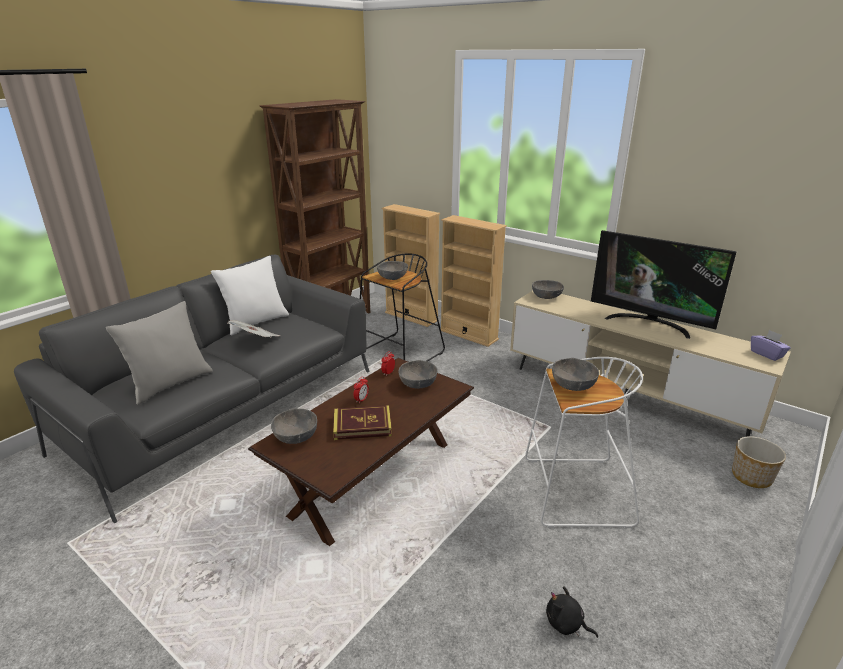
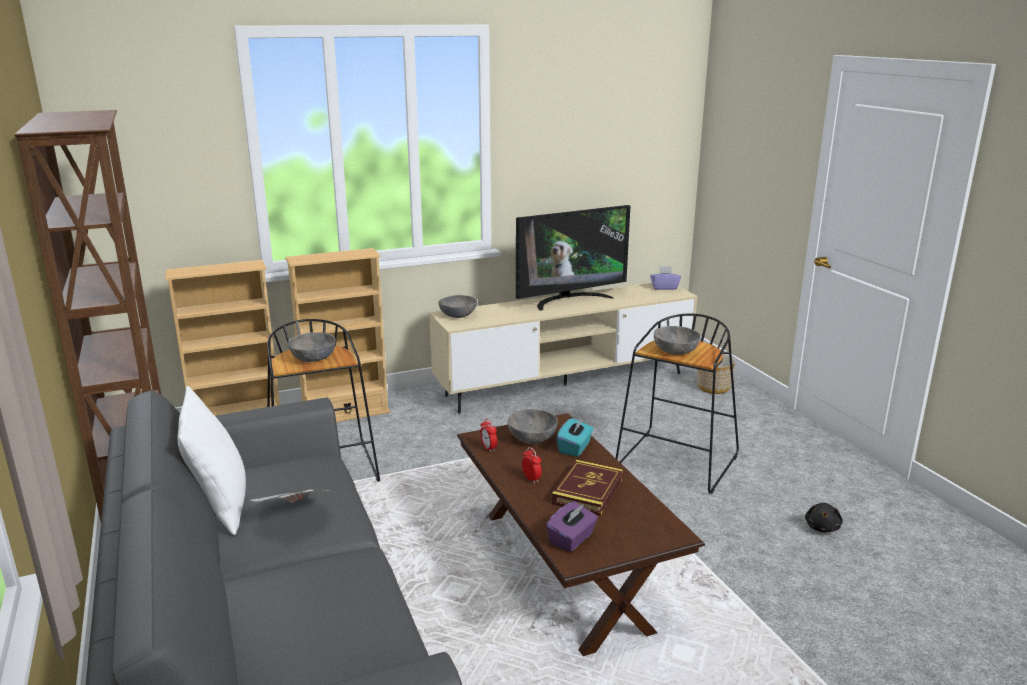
camera: 60 degrees left, 5 degrees down
grey pillow [106,301,212,405] -> none
grey bowl [271,408,317,444] -> purple tissue box [546,501,598,552]
white stool [525,357,643,528] -> black stool [616,314,739,494]
black plush toy [546,586,598,638] -> black plush toy turned 45 degrees counterclockwise [805,503,843,532]
none -> turquoise tissue box [557,417,594,457]

